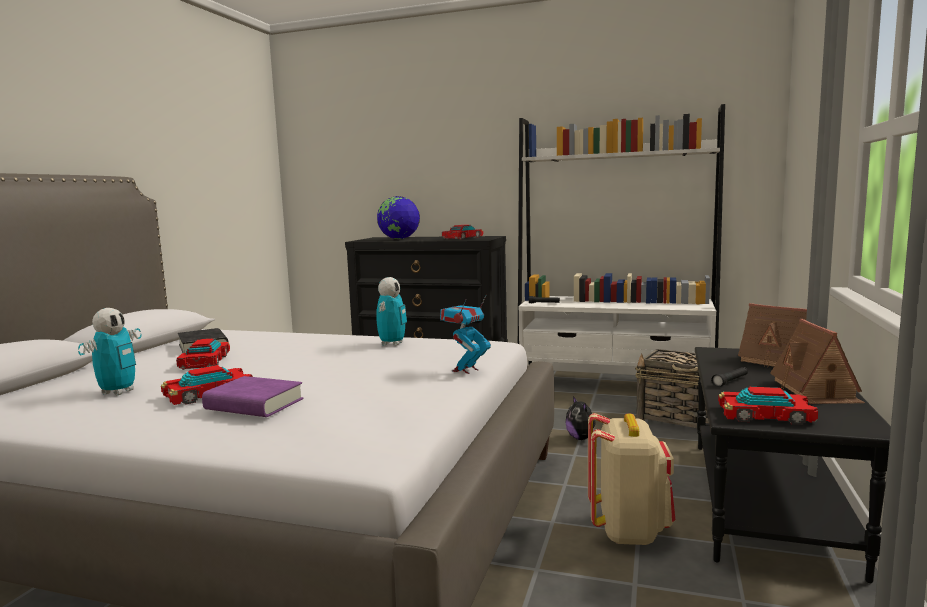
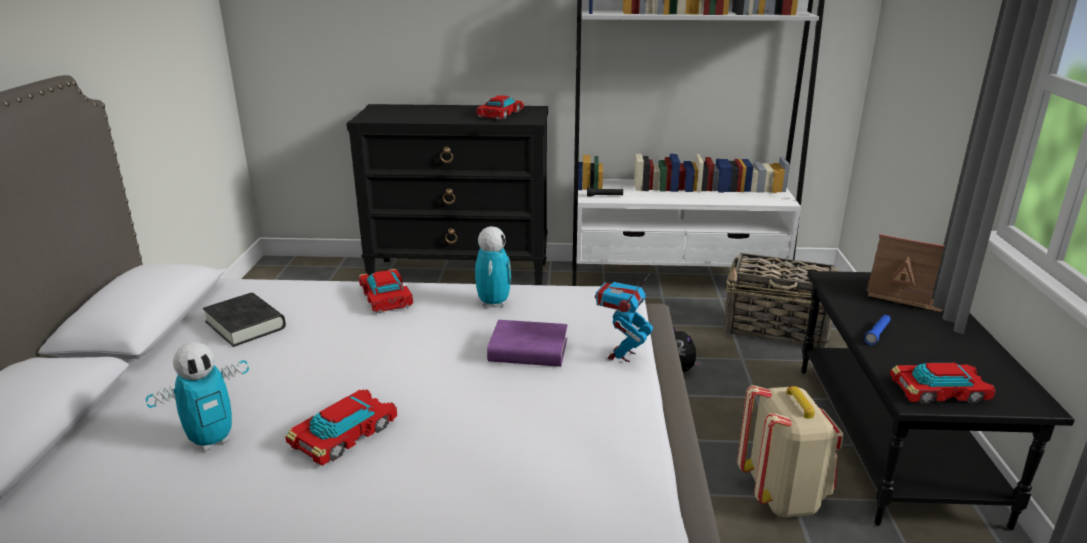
camera: 15 degrees left, 15 degrees up
toy robot [78,308,142,396] -> toy robot turned 45 degrees clockwise [146,342,249,452]
toy car [176,339,230,370] -> toy car moved to [359,269,413,314]
purple book [202,376,303,417] -> purple book moved to [487,320,568,367]
globe [377,196,420,239] -> none
black flashlight [711,367,748,387] -> blue flashlight [864,315,891,345]
toy house [770,319,865,404] -> none

